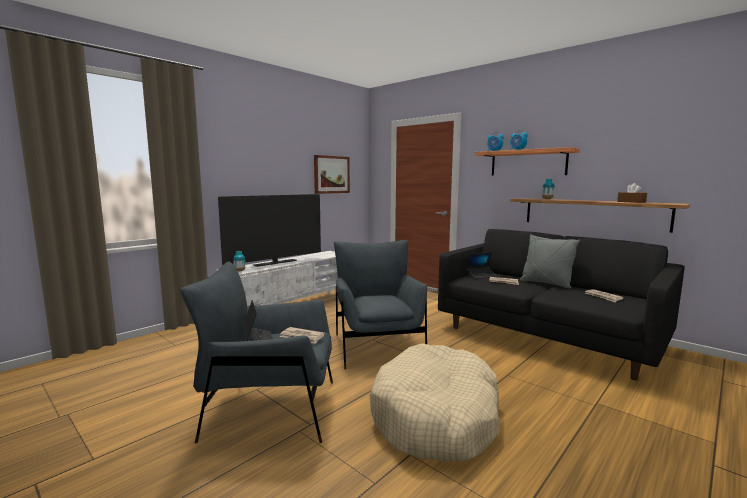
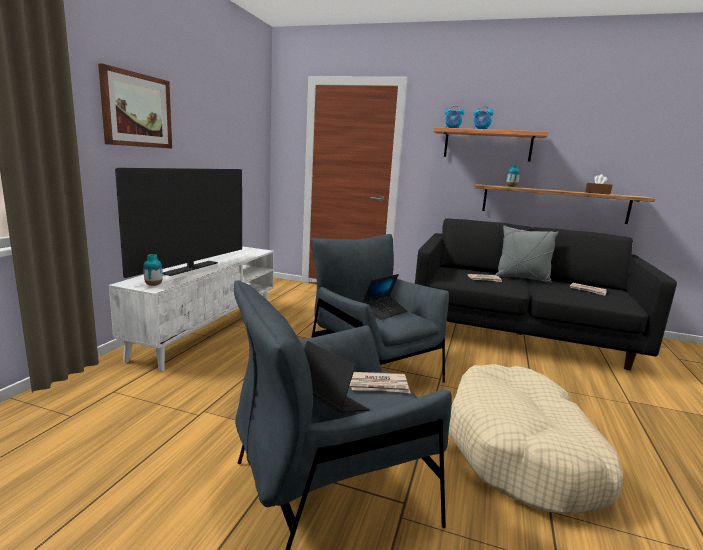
camera: 25 degrees left, 5 degrees up
picture [314,155,350,194] -> picture moved to [98,64,172,149]
laptop [465,252,497,279] -> laptop moved to [362,274,408,320]

